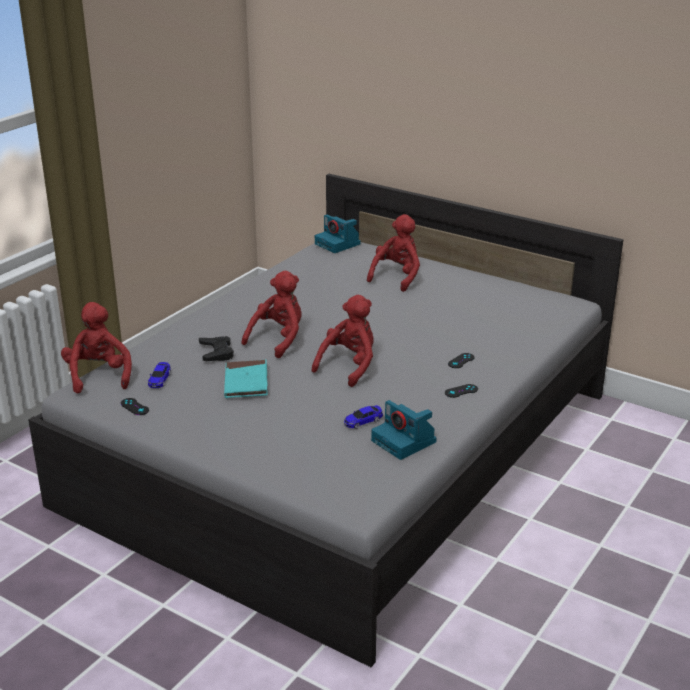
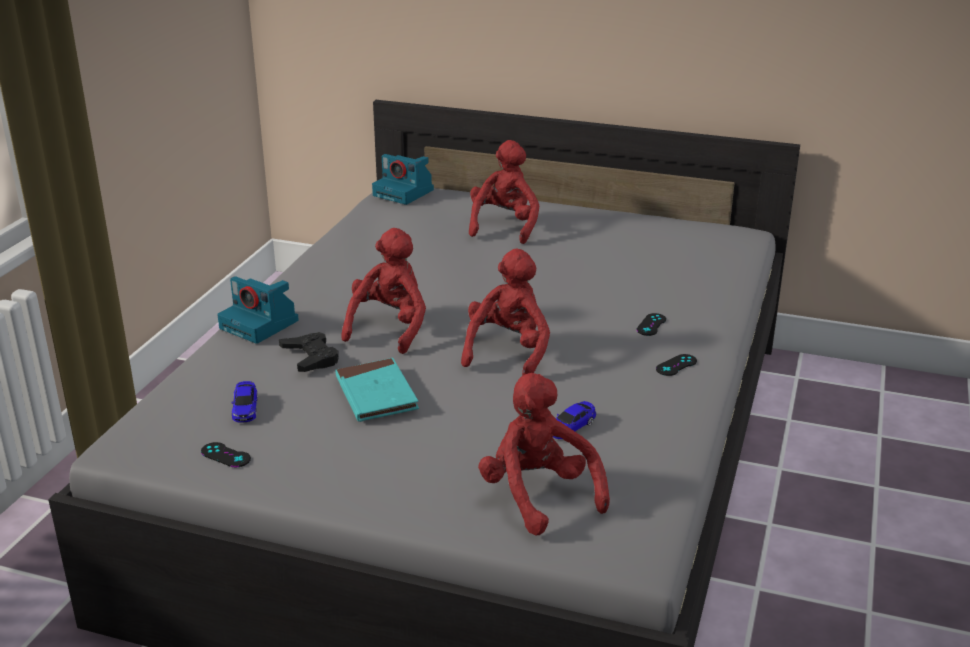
camera: 15 degrees left, 0 degrees up
red plush toy [61,302,132,393] -> red plush toy moved to [478,373,610,535]
camera [371,400,437,460] -> camera moved to [217,276,299,344]

